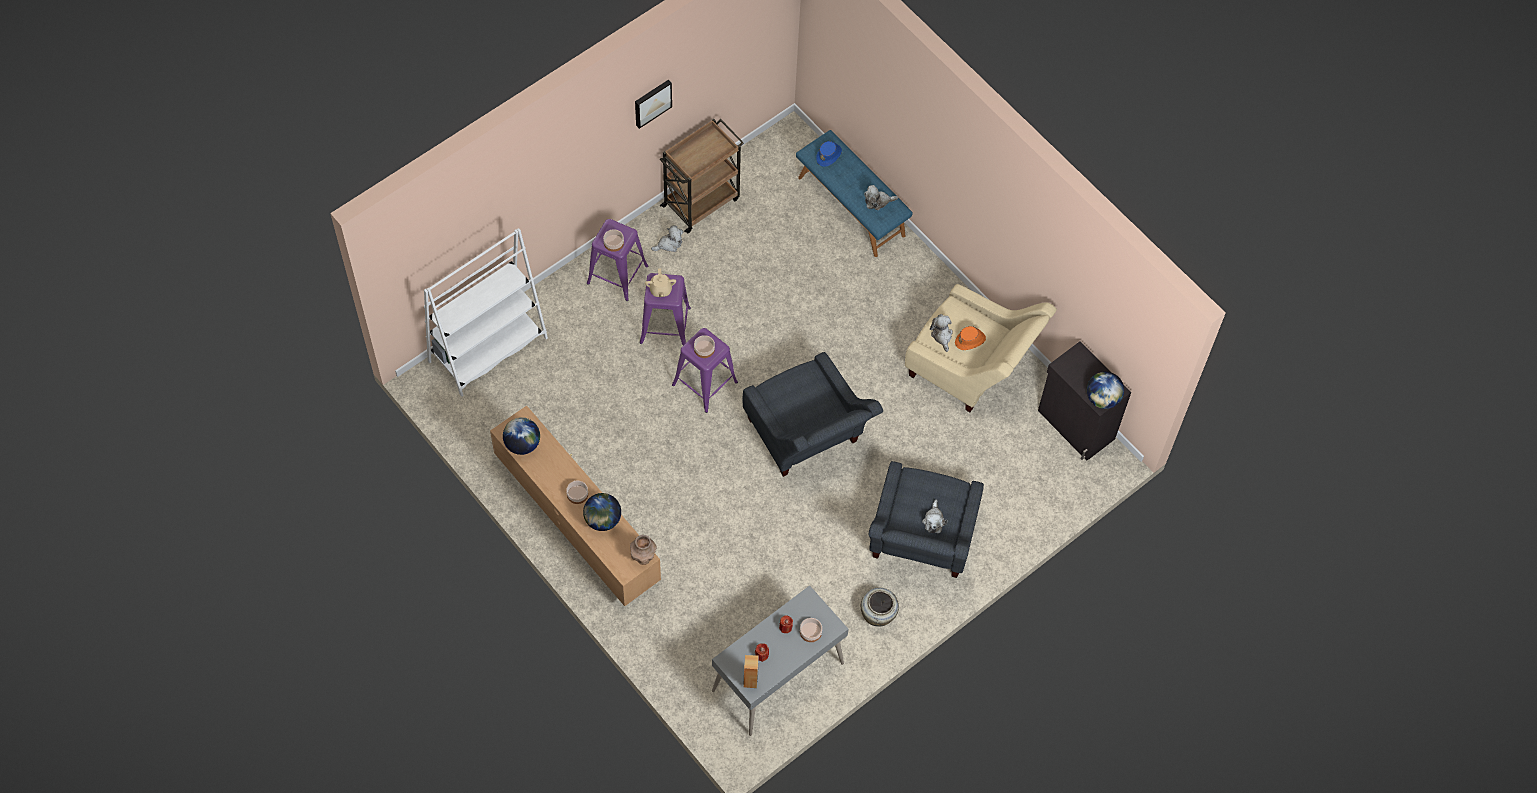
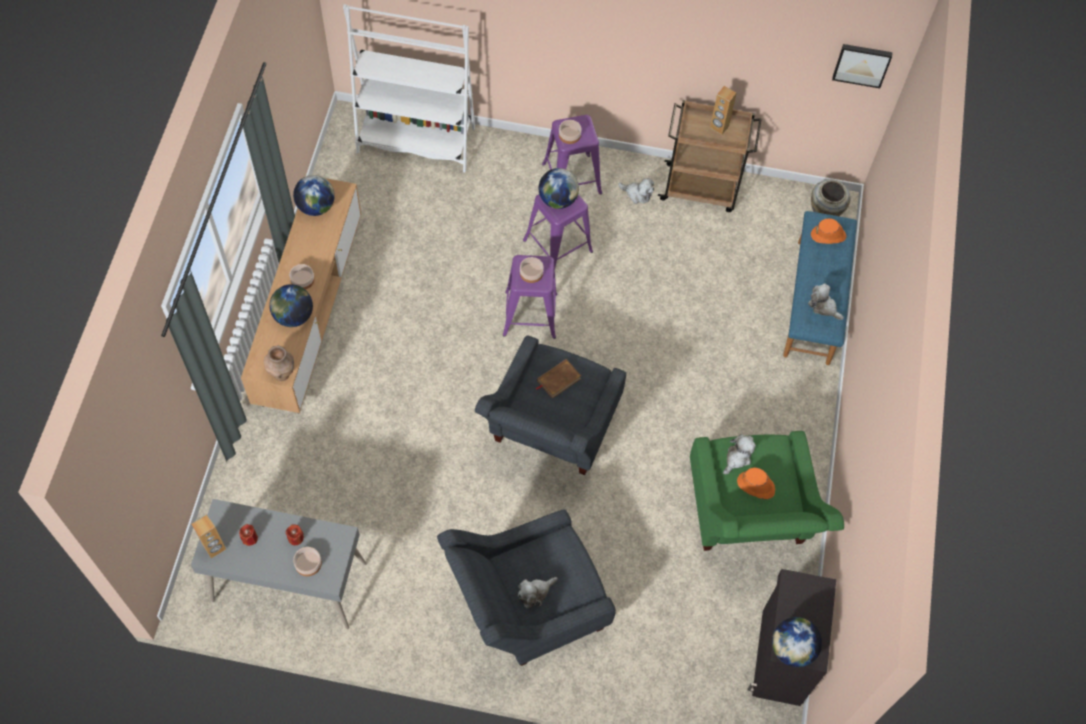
camera: 50 degrees right, 0 degrees up
picture [635,80,672,129] -> picture moved to [832,44,893,88]
beige teapot [645,269,676,297] -> globe [539,168,579,209]
blue hat [816,141,842,167] -> orange hat [811,218,846,244]
beige vase [861,588,899,627] -> beige vase moved to [811,179,851,216]
beige armchair [905,284,1057,412] -> green armchair [690,431,844,551]
none -> brown book [536,359,581,399]
none -> brown speaker [710,86,737,135]

